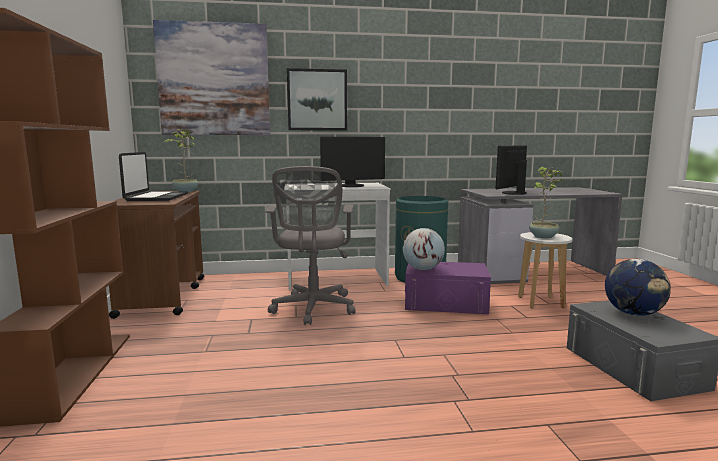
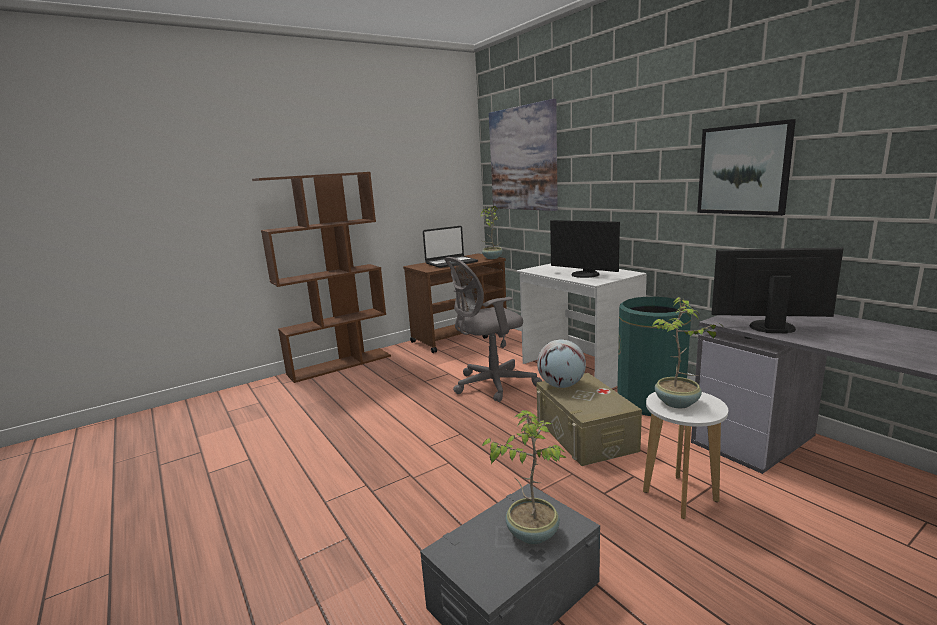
camera: 65 degrees right, 5 degrees up
picture [287,68,347,131] -> picture moved to [697,119,796,216]
purple storage box [405,262,491,314] -> beige storage box [536,373,642,466]
globe [605,259,671,316] -> potted plant [481,410,566,544]

